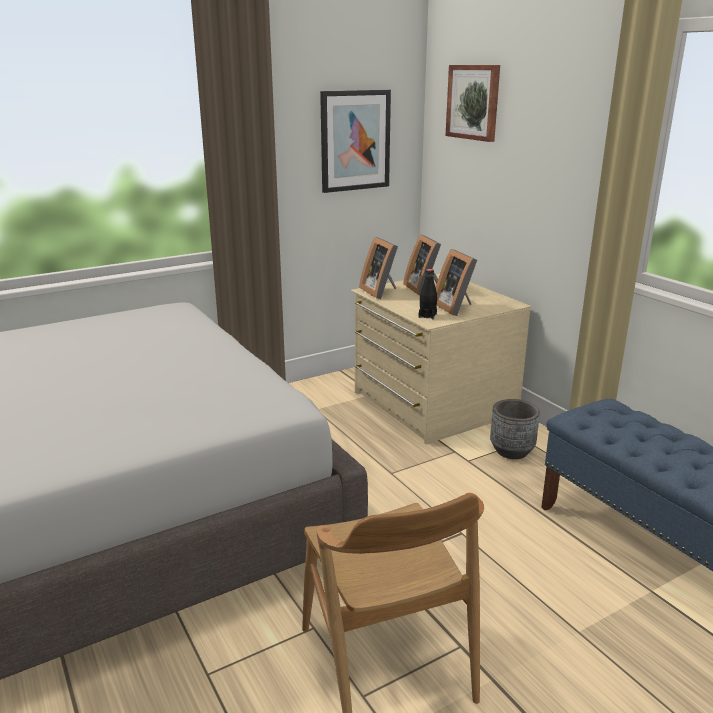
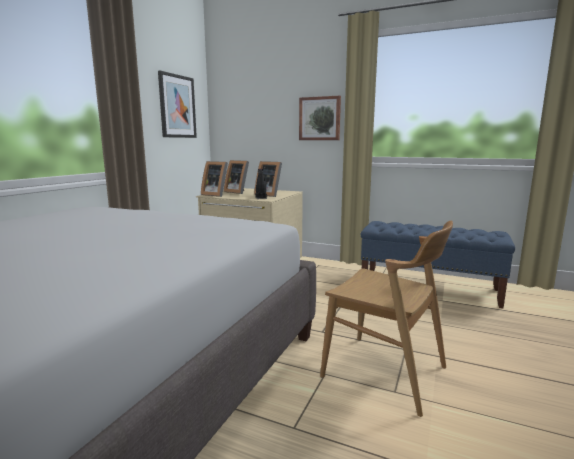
camera: 35 degrees left, 10 degrees down
picture [446,65,500,142] -> picture moved to [299,96,341,140]
grey planter [490,399,540,459] -> none

